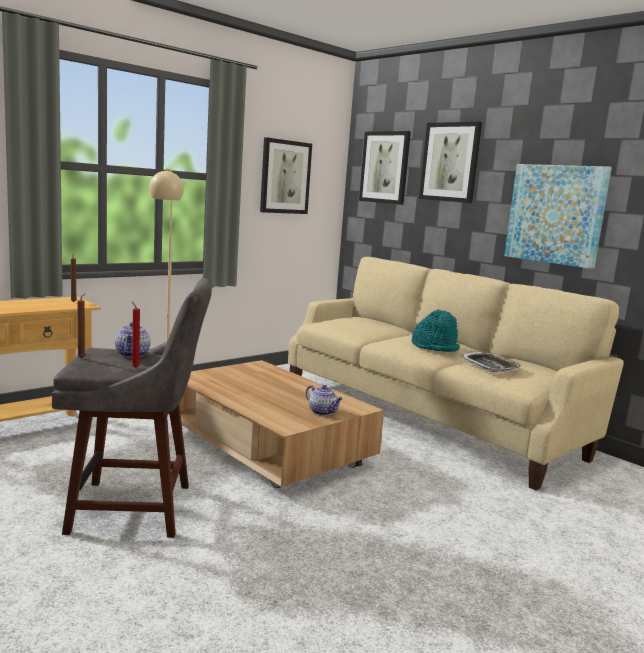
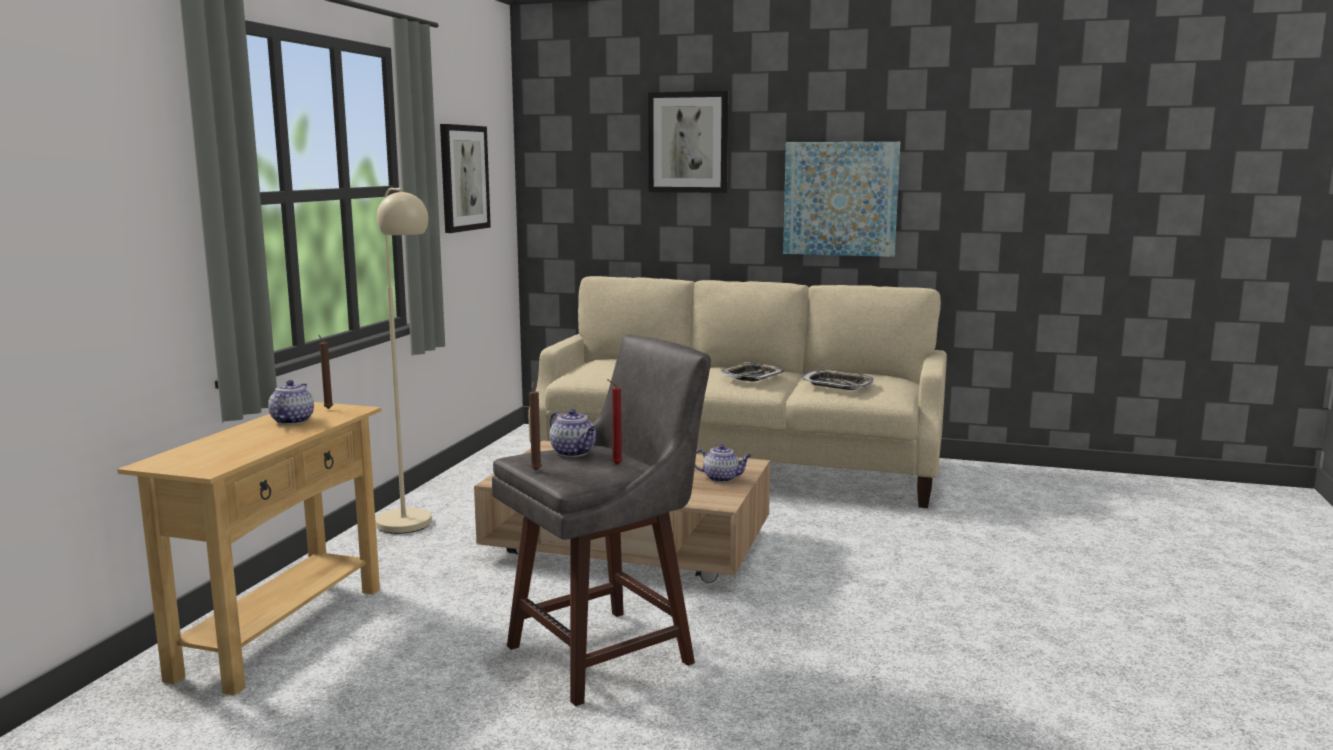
camera: 30 degrees left, 0 degrees up
picture [359,131,411,205] -> none
turquoise hat [412,310,460,352] -> tray [722,362,784,382]
none -> teapot [268,380,314,425]

